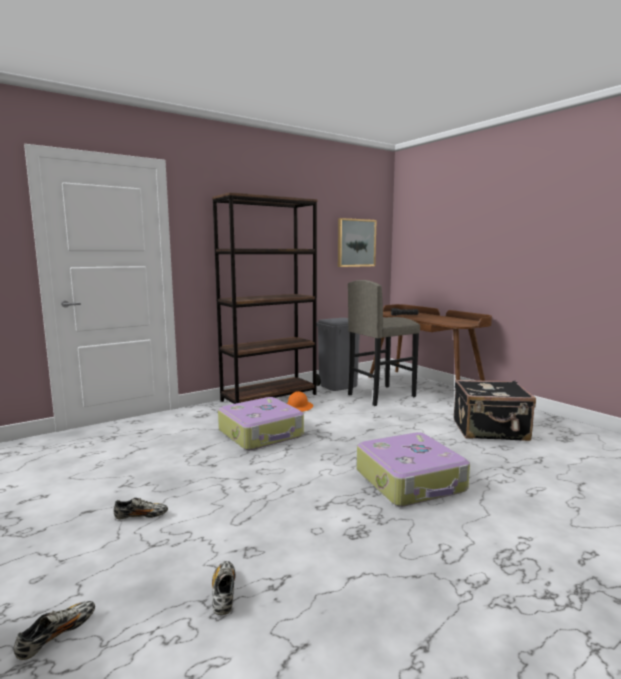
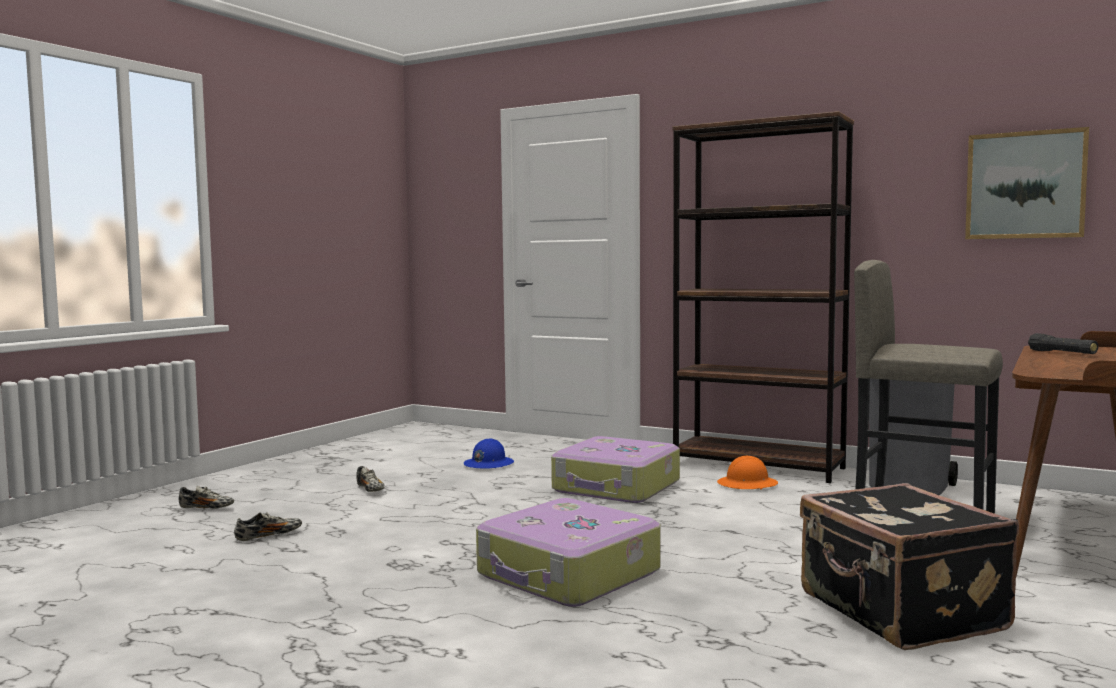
camera: 65 degrees right, 5 degrees down
none -> blue hard hat [464,438,514,469]

